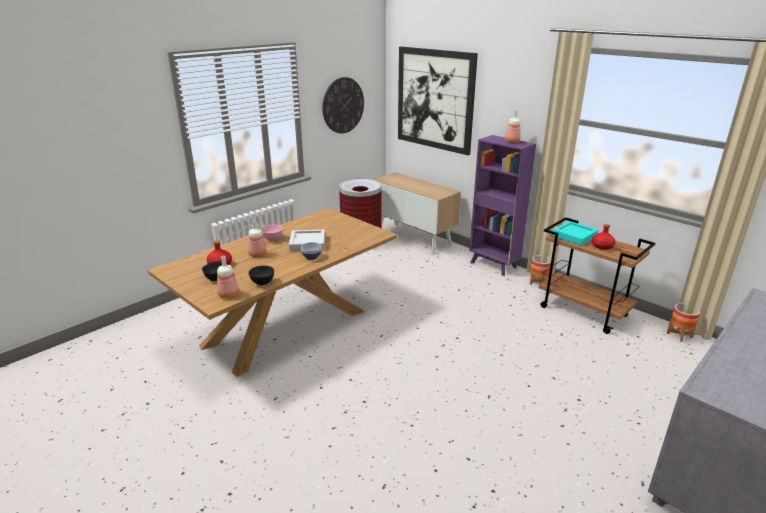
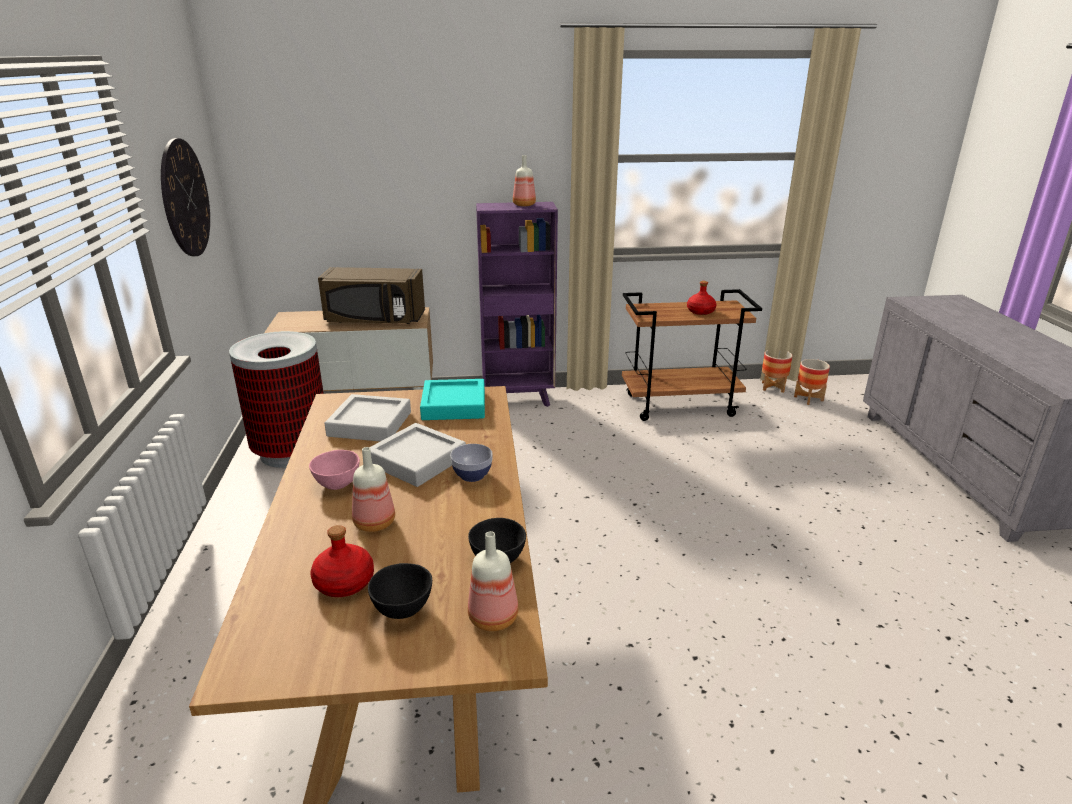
camera: 50 degrees left, 0 degrees up
picture [398,47,478,155] -> none
planter [530,255,551,285] -> planter moved to [794,359,830,405]
turquoise tray [552,221,598,246] -> turquoise tray moved to [420,379,485,420]
none -> brown microwave [318,267,425,324]
none -> grey tray [324,394,411,441]

